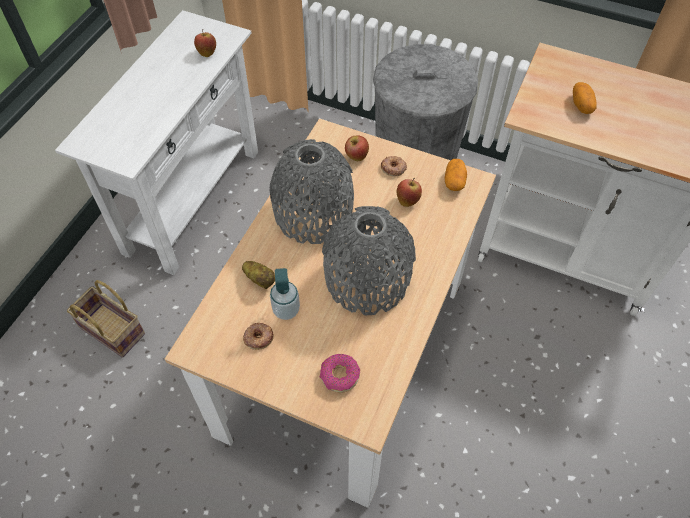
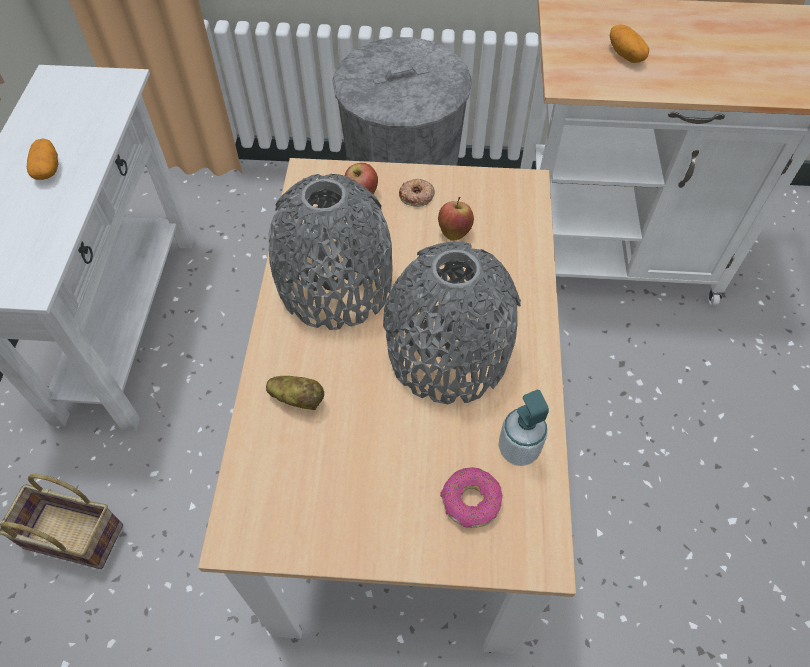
camera: 20 degrees left, 0 degrees up
apple [194,29,216,57] -> none
donut [243,323,274,350] -> none
soap dispenser [270,268,300,320] -> soap dispenser moved to [499,390,549,466]
potato [445,159,467,191] -> potato moved to [27,138,58,180]

